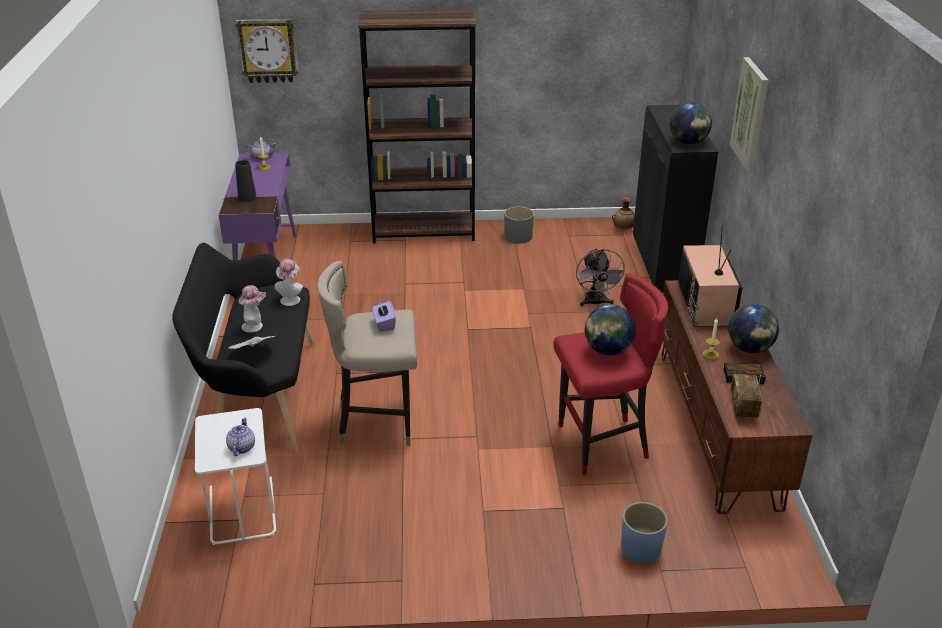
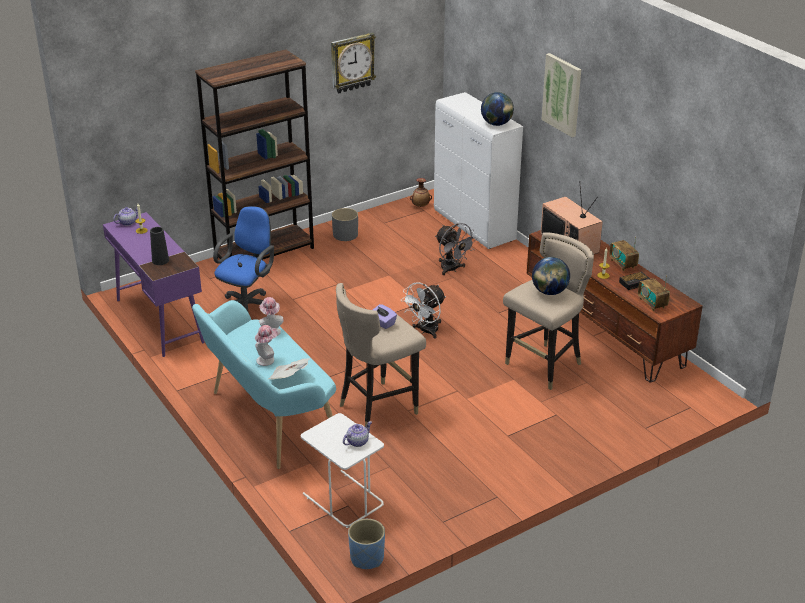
camera: 30 degrees left, 0 degrees up
black bench [172,243,314,452] -> turquoise bench [192,300,336,469]
teapot [226,417,255,456] -> teapot turned 75 degrees clockwise [343,421,372,447]
wall clock [236,19,299,83] -> wall clock moved to [331,33,376,93]
red stool [554,274,668,476] -> beige stool [503,233,594,390]
blue planter [621,502,668,564] -> blue planter moved to [348,519,385,569]
black cabinet [633,105,718,293] -> white cabinet [434,92,523,249]
globe [728,304,779,353] -> radio [609,237,639,271]
none -> blue office chair [213,206,274,313]
none -> white fan [401,282,446,339]

